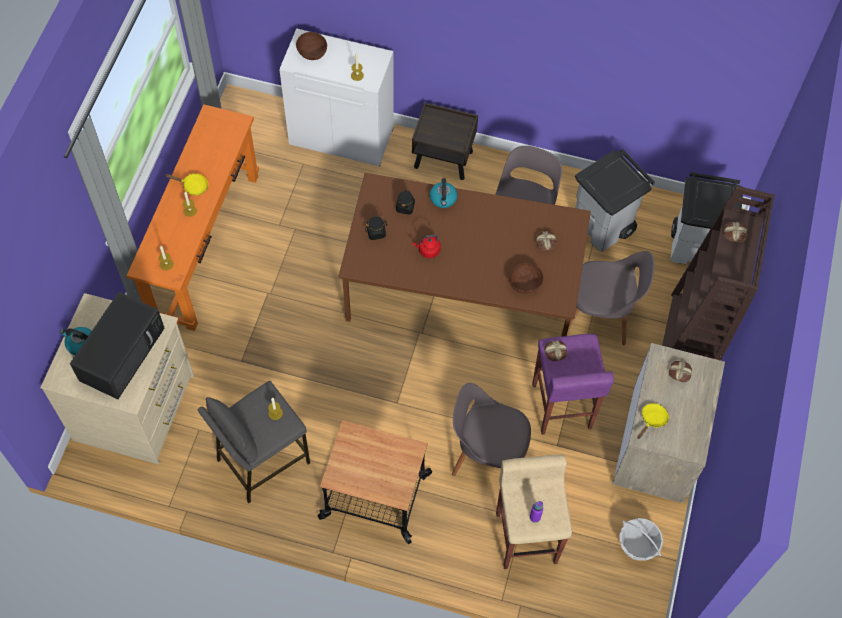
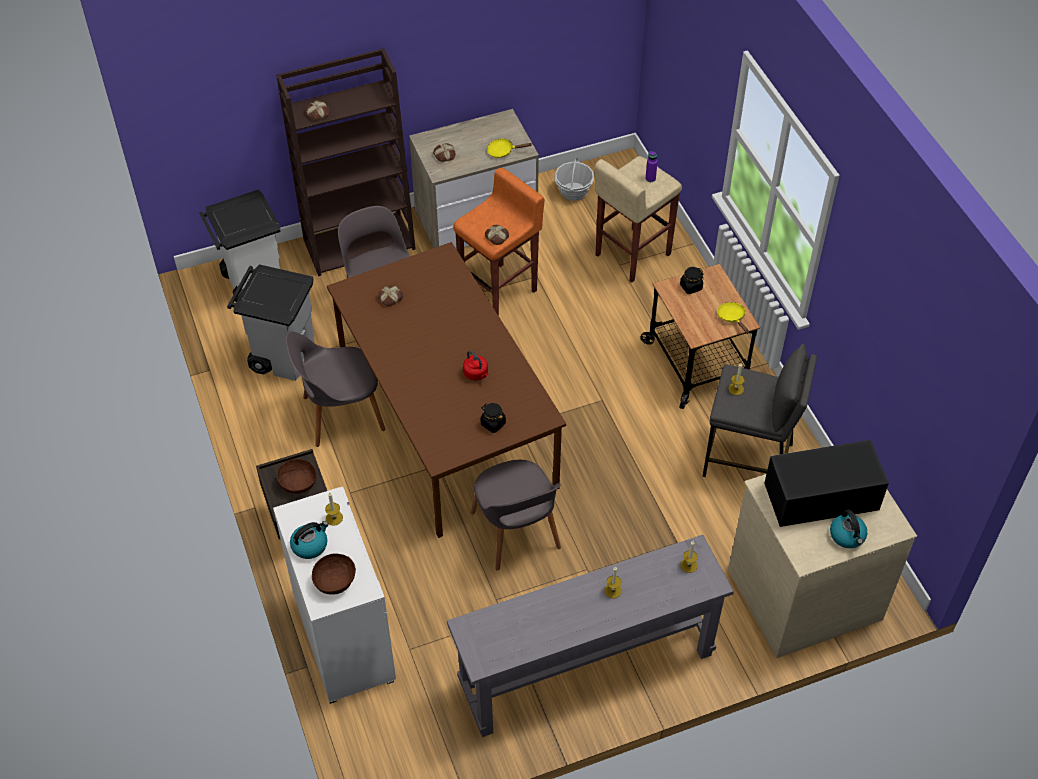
camera: 125 degrees left, 10 degrees down
orange console table [126,104,259,331] -> grey console table [447,535,734,737]
yellow frying pan [165,173,208,195] -> yellow frying pan moved to [717,302,749,333]
black jar [396,190,415,215] -> black jar moved to [680,267,704,294]
kettle [429,178,457,208] -> kettle moved to [290,521,329,559]
grey chair [452,383,531,476] -> grey chair moved to [471,460,561,571]
brown bowl [509,263,543,294] -> brown bowl moved to [277,459,317,494]
purple stool [532,334,614,435] -> orange stool [453,168,544,316]

